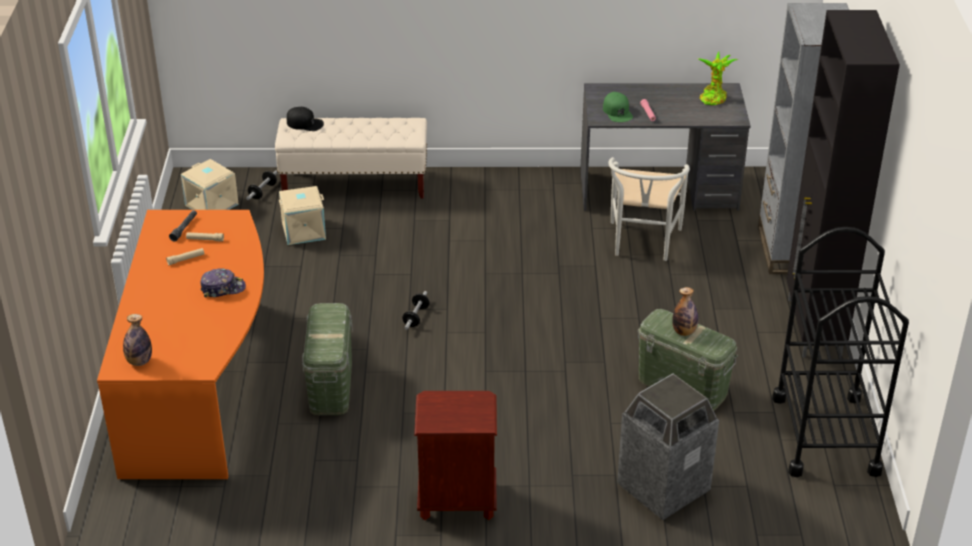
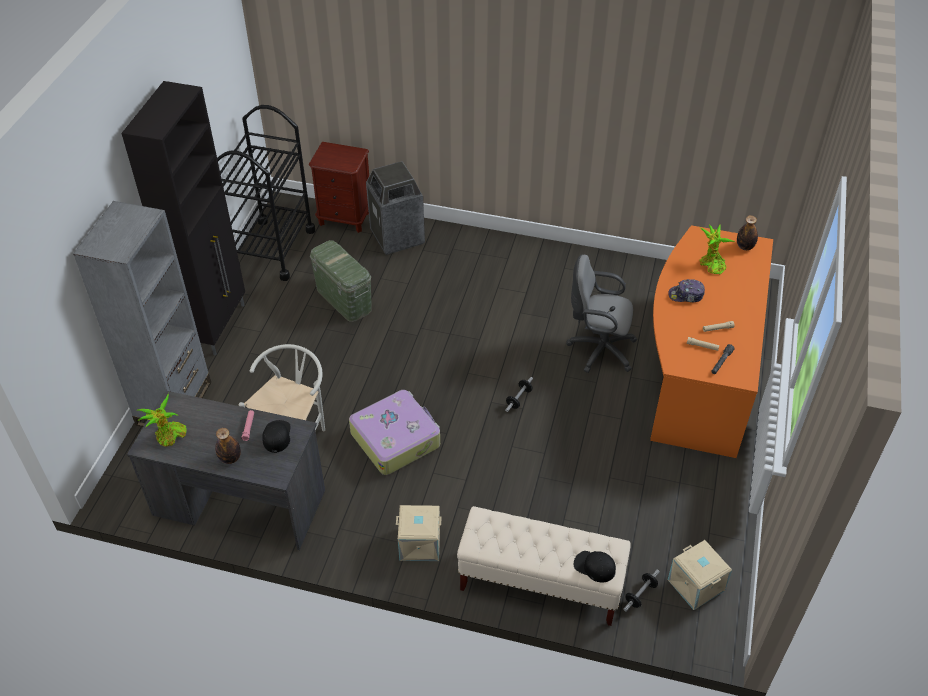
camera: 165 degrees left, 10 degrees up
beige storage box [279,186,326,245] -> beige storage box moved to [396,505,442,561]
green storage box [302,303,353,415] -> grey office chair [566,255,637,373]
brown nightstand [414,391,497,520] -> brown nightstand moved to [309,142,369,233]
green cap [603,92,633,122] -> black cap [262,420,291,453]
bottle [672,287,699,336] -> bottle moved to [215,428,241,464]
none -> suitcase [349,390,440,475]
none -> potted plant [699,224,735,274]

